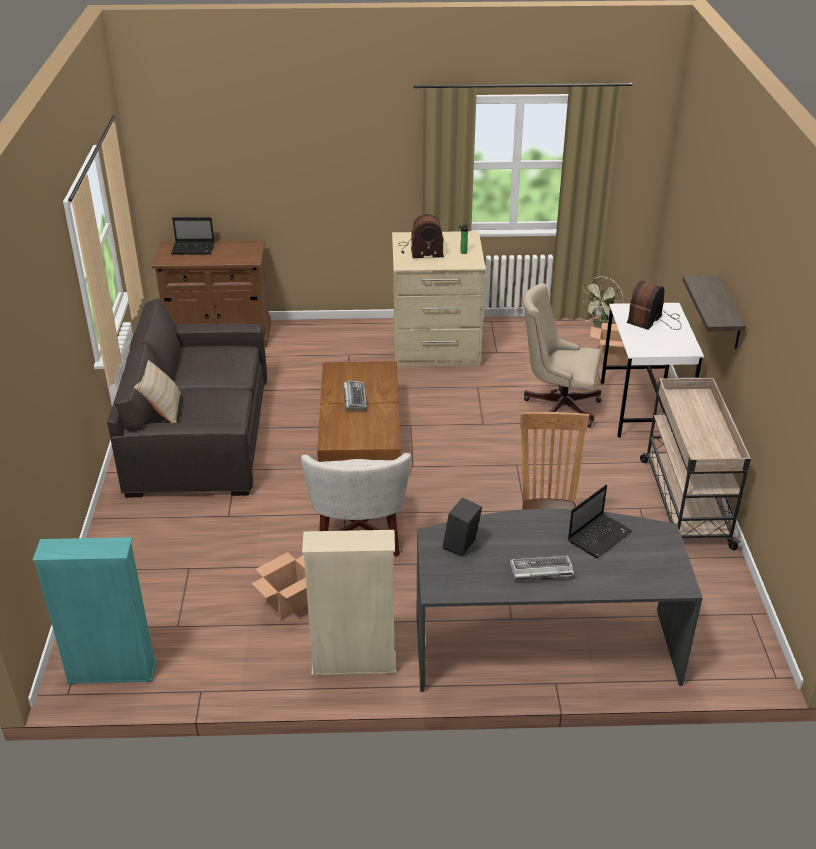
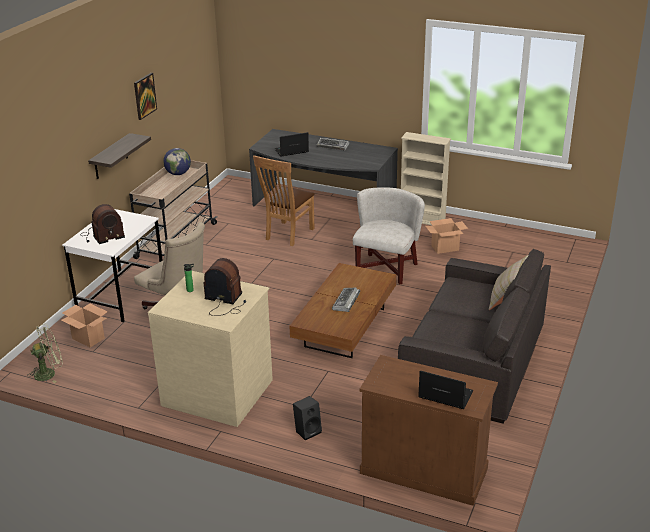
camera: 155 degrees left, 5 degrees down
turquoise bookcase [32,537,157,684] -> none
black speaker [443,497,482,556] -> black speaker moved to [293,396,322,440]
none -> picture [134,73,157,120]
none -> globe [163,148,191,175]

